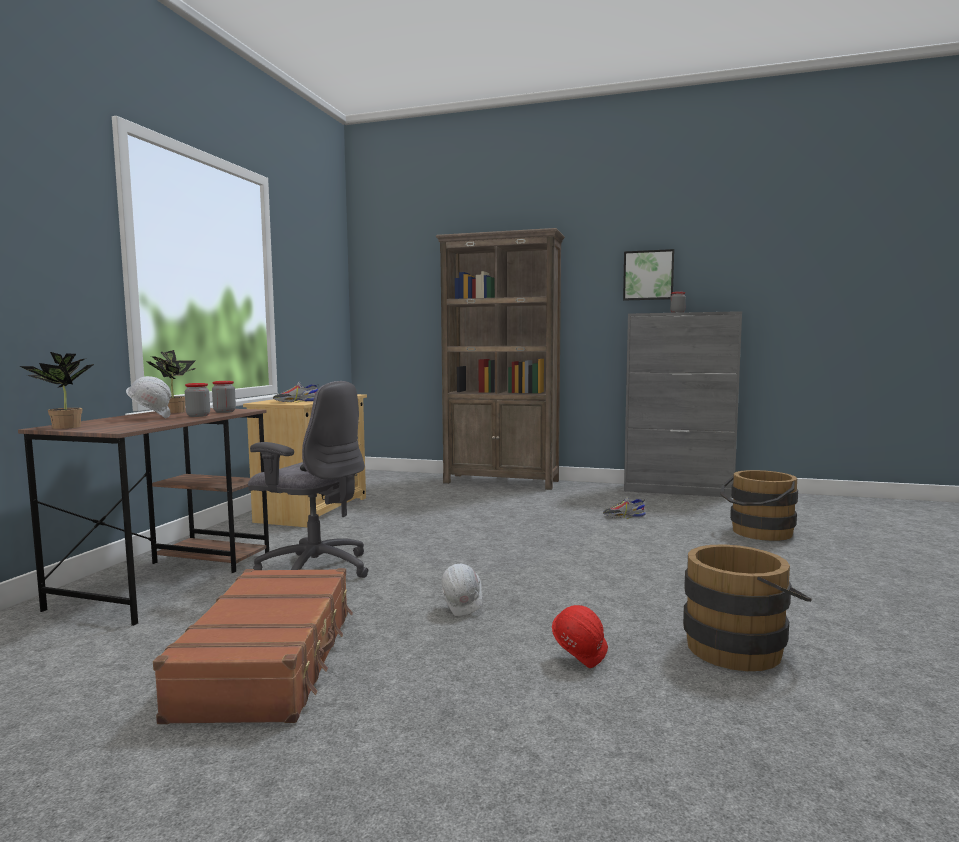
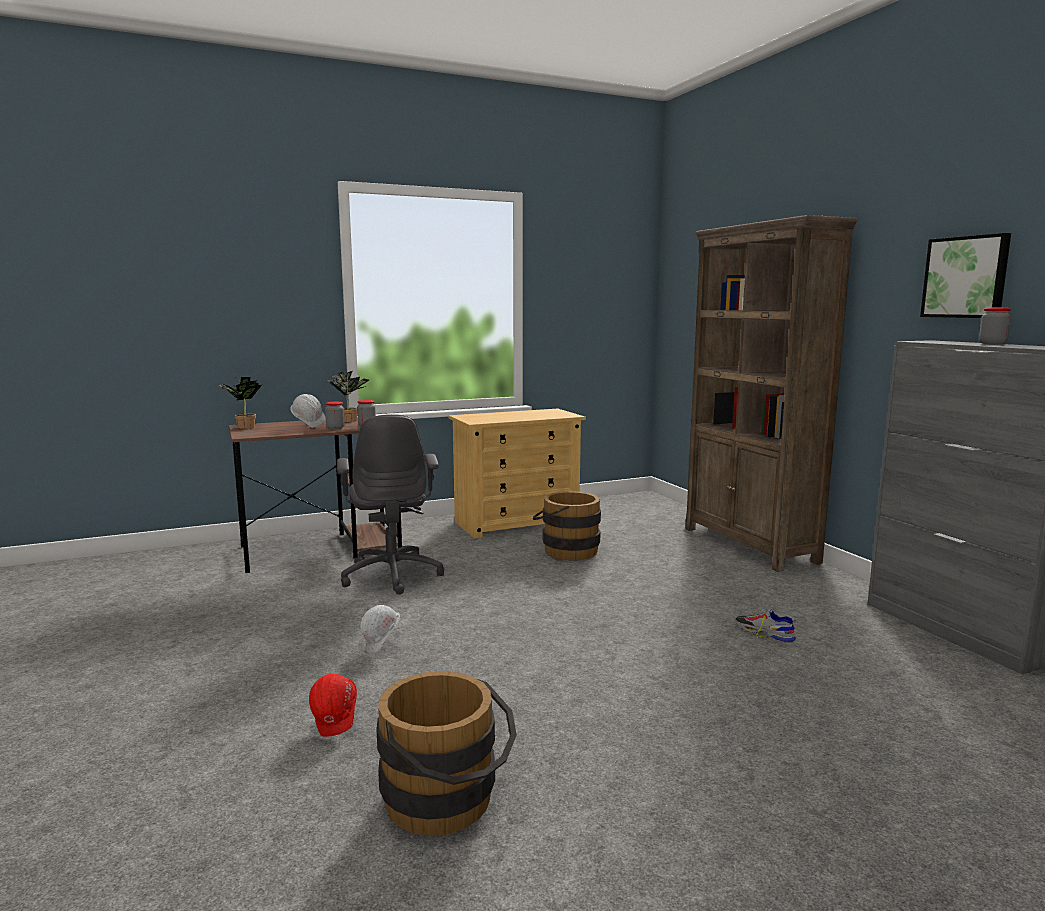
camera: 50 degrees right, 5 degrees up
brown suitcase [153,568,353,724] -> none
shoe [273,382,319,402] -> none
brown bucket [721,470,798,541] -> brown bucket moved to [533,491,601,560]

